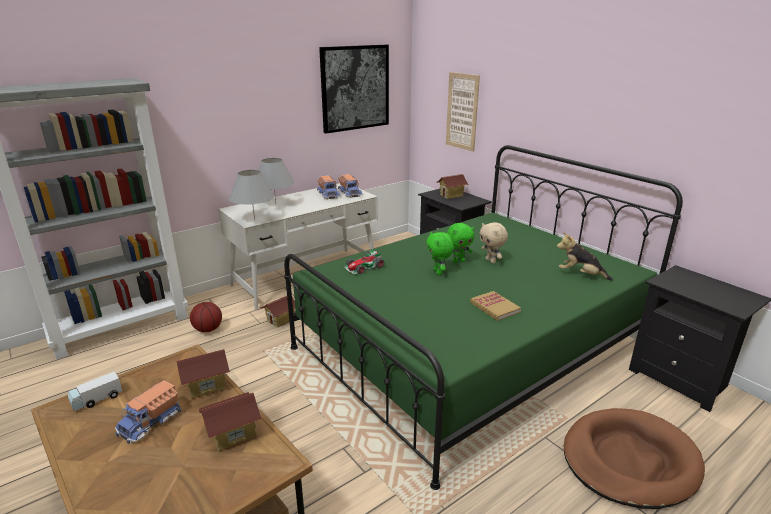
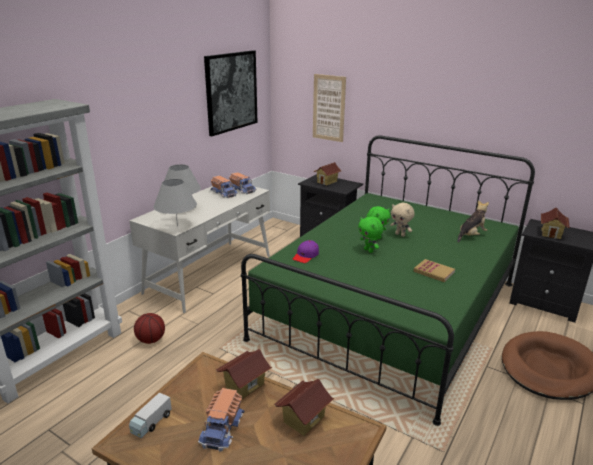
camera: 20 degrees left, 0 degrees up
toy house [260,296,295,328] -> toy house moved to [541,208,570,239]
toy car [344,249,384,274] -> purple cap [293,240,319,263]
plush toy [557,232,613,281] -> plush toy turned 135 degrees clockwise [457,200,489,243]

